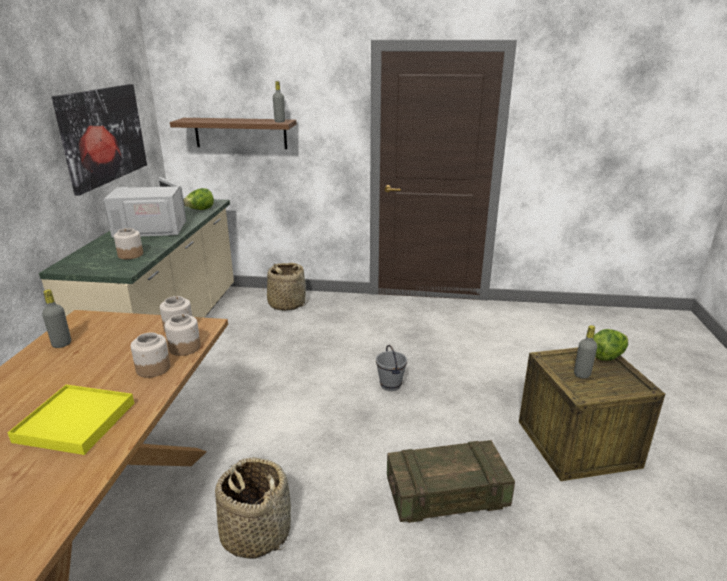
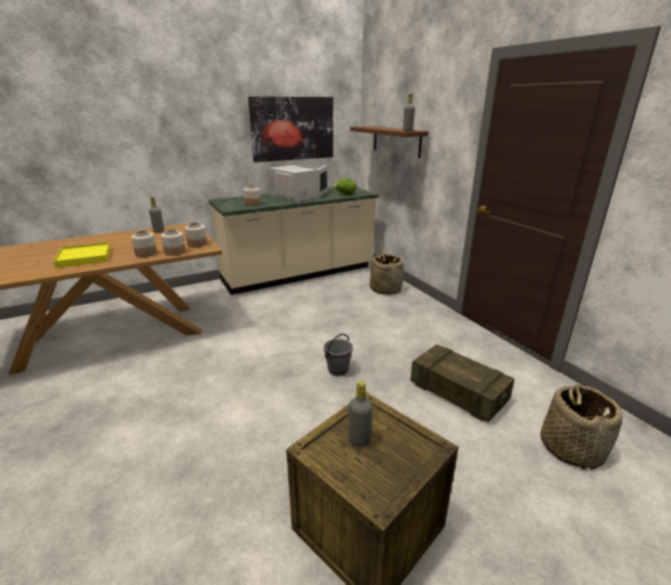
camera: 55 degrees right, 0 degrees up
basket [215,457,291,559] -> basket moved to [541,384,623,471]
crate [387,440,515,523] -> crate moved to [411,344,515,423]
lettuce [593,329,628,361] -> none

